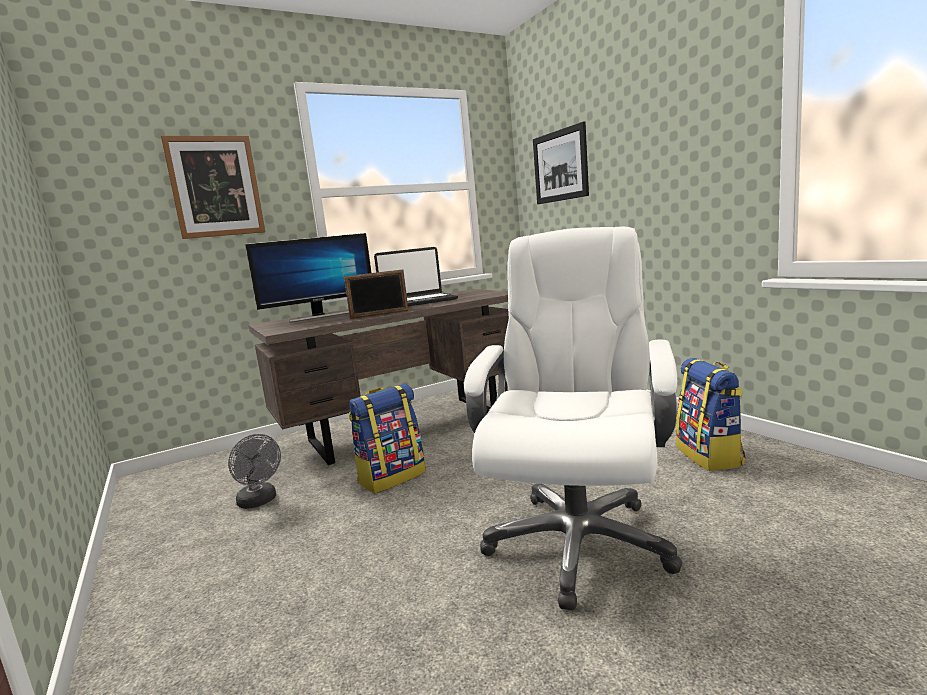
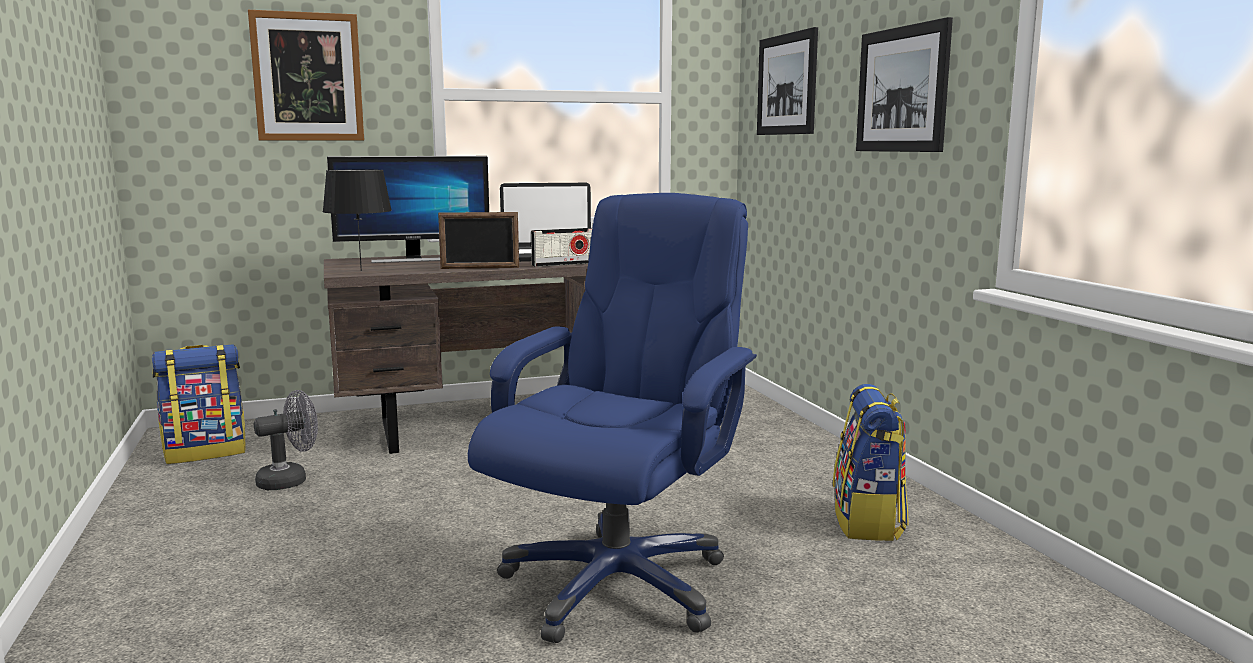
camera: 10 degrees right, 0 degrees up
grey fan [228,434,281,509] -> grey fan turned 90 degrees counterclockwise [254,390,318,490]
backpack [349,384,426,493] -> backpack moved to [152,344,245,464]
white office chair [464,227,682,610] -> blue office chair [468,193,757,643]
none -> black table lamp [323,169,392,271]
none -> radio [531,228,592,267]
none -> picture [856,17,953,152]

